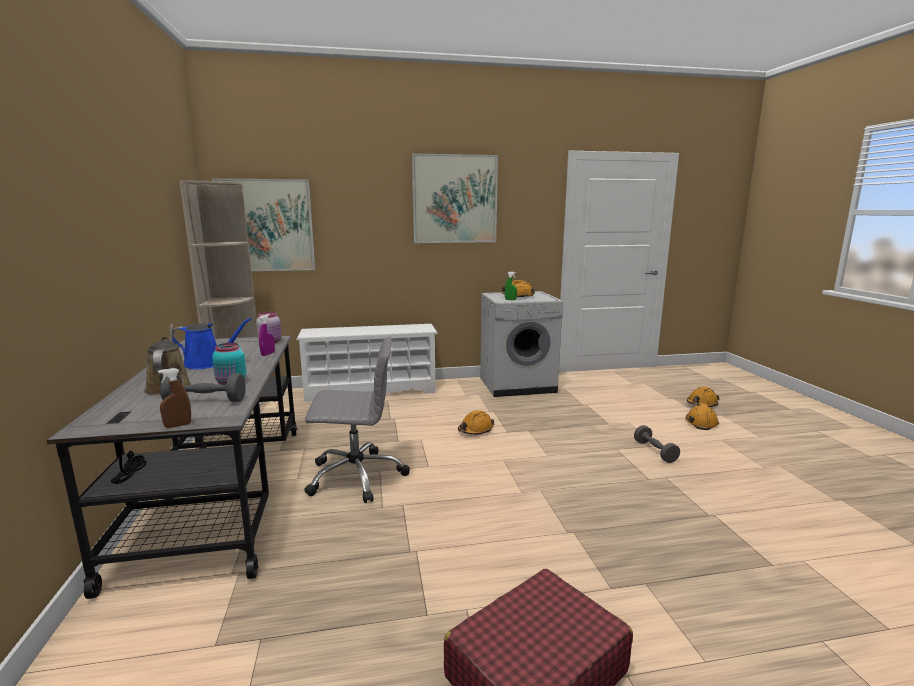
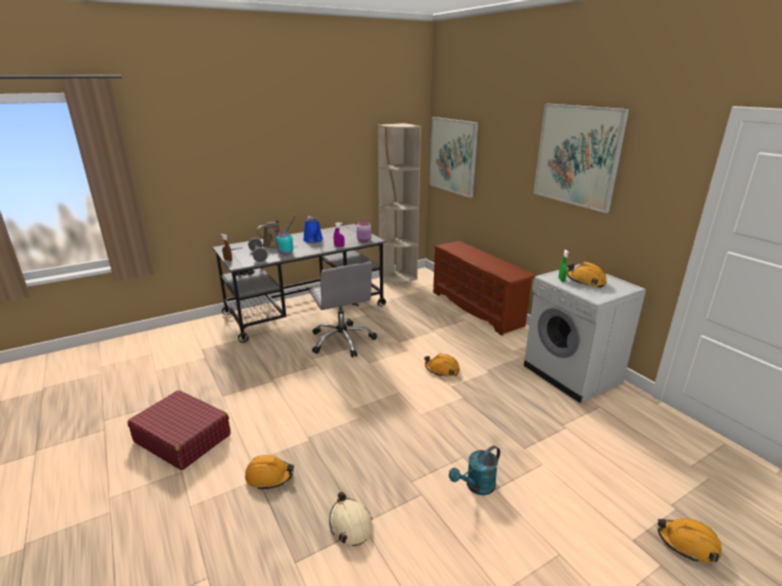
camera: 70 degrees right, 10 degrees up
white shoe rack [296,324,438,402] -> brown shoe rack [433,241,536,336]
grey dumbbell [634,425,680,463] -> turquoise watering can [449,446,500,495]
orange hard hat [685,403,719,430] -> orange hard hat moved to [245,455,294,490]
none -> beige hard hat [329,492,373,546]

